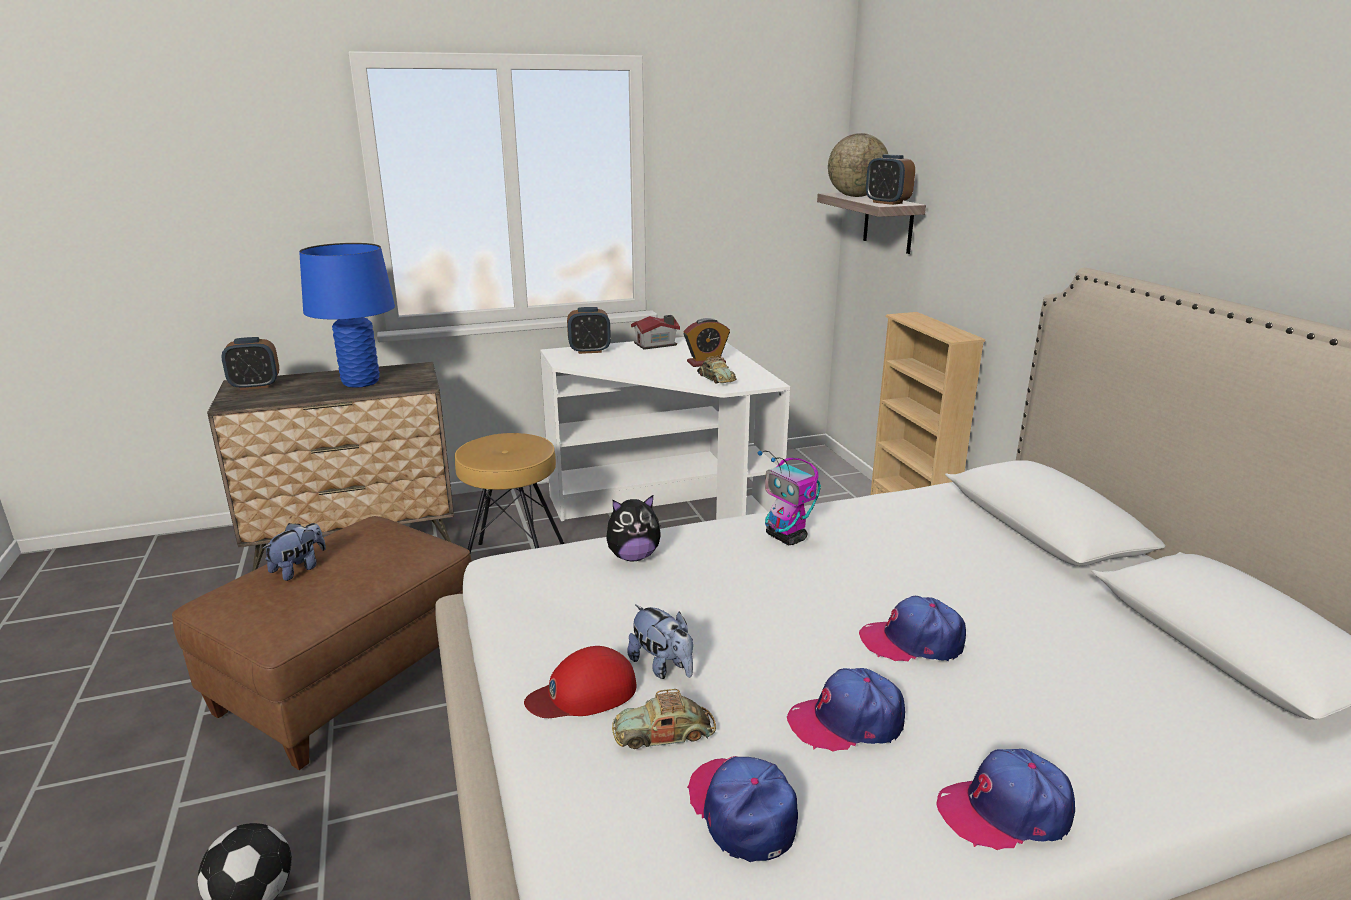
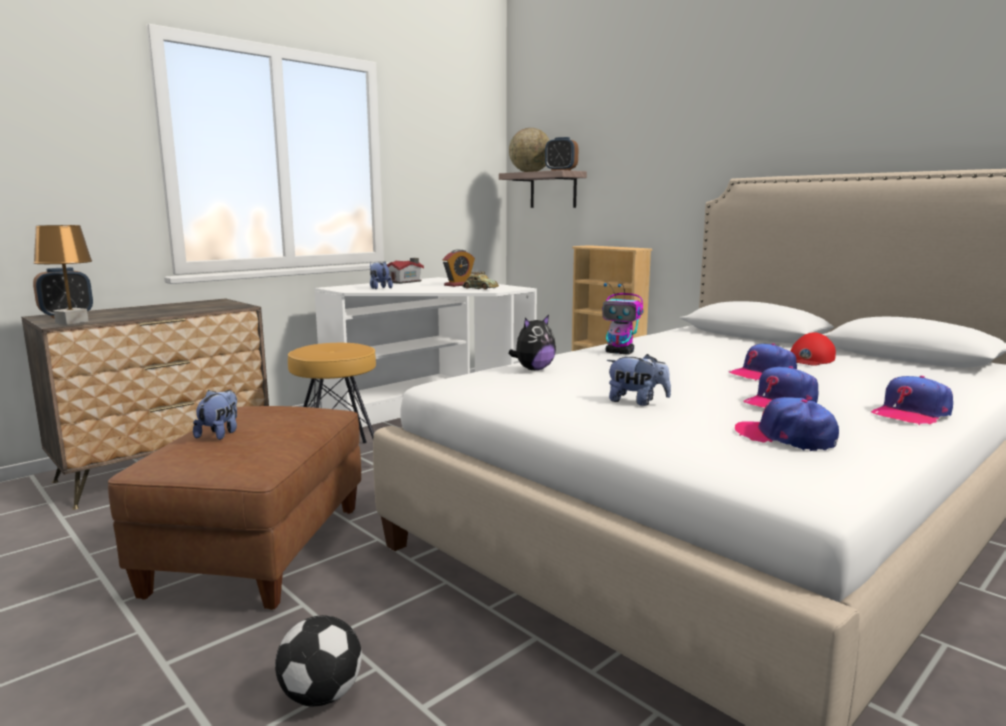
camera: 25 degrees left, 10 degrees down
blue table lamp [299,243,395,387] -> none
red cap [524,646,637,718] -> red cap moved to [790,332,836,366]
alarm clock [567,307,611,354] -> none
toy car [612,689,716,749] -> none
none -> brown table lamp [33,225,92,325]
none -> plush toy [370,261,393,289]

